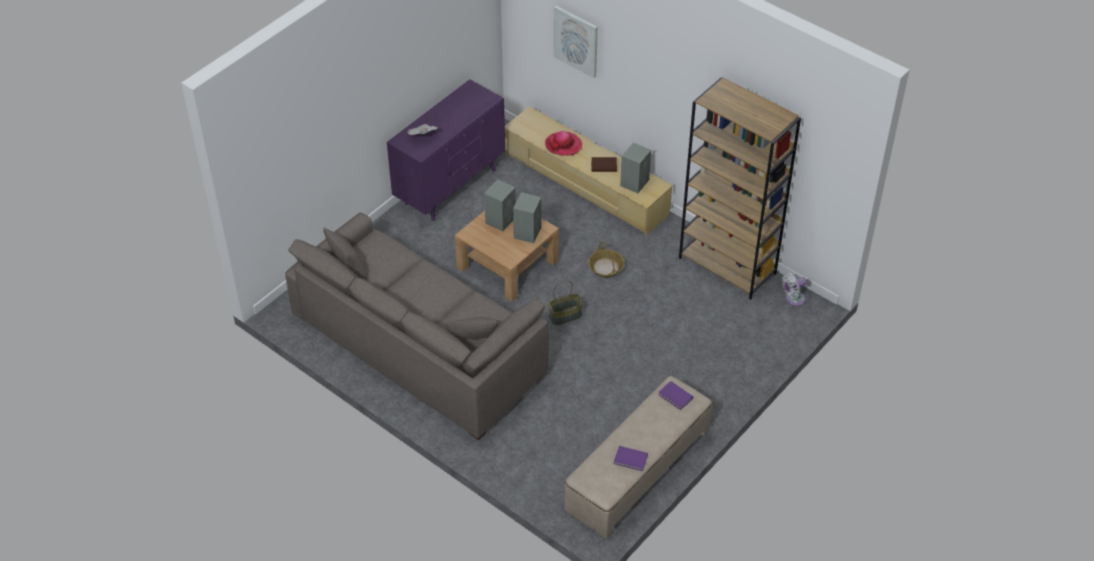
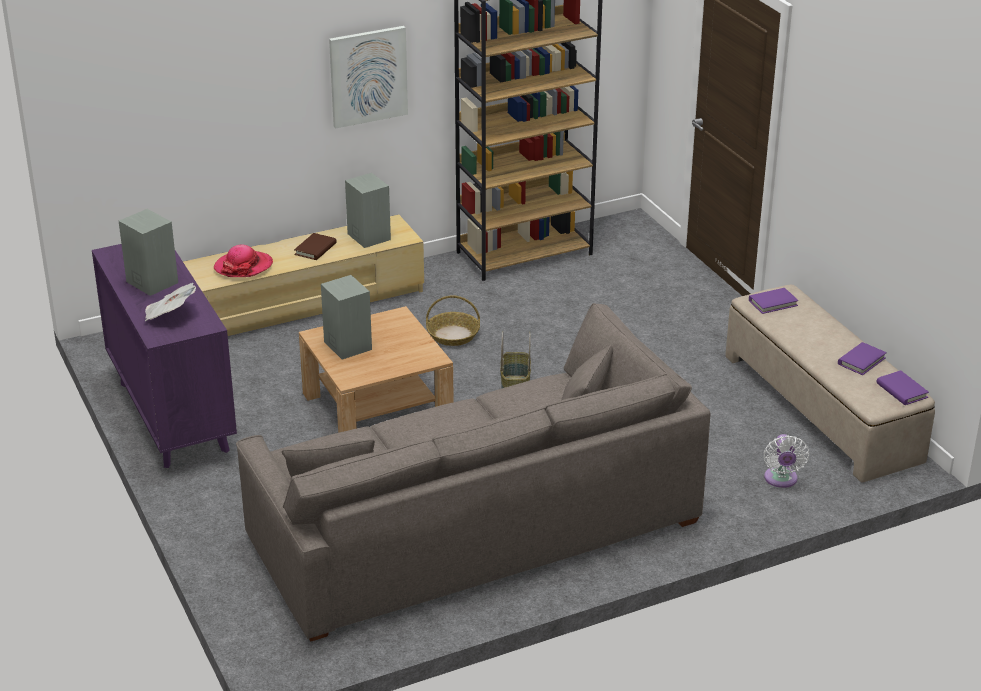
camera: 65 degrees left, 15 degrees down
grey speaker [513,192,542,243] -> grey speaker moved to [119,209,178,296]
picture [553,6,598,78] -> picture moved to [329,26,408,129]
white fan [782,273,807,306] -> white fan moved to [764,434,809,488]
none -> purple book [876,370,929,405]

